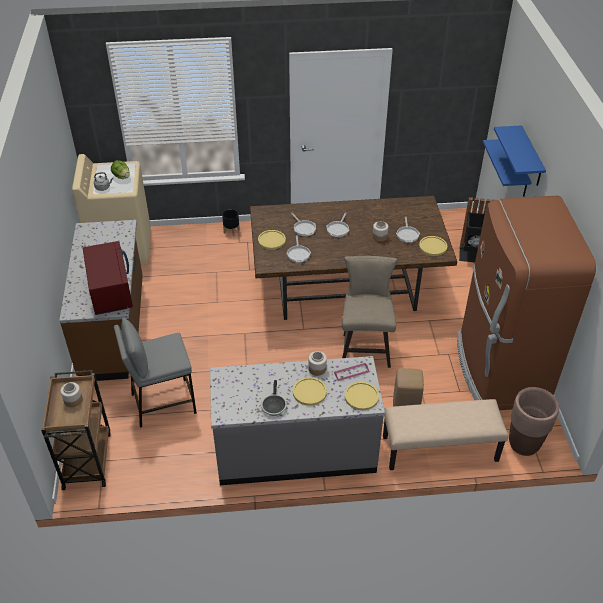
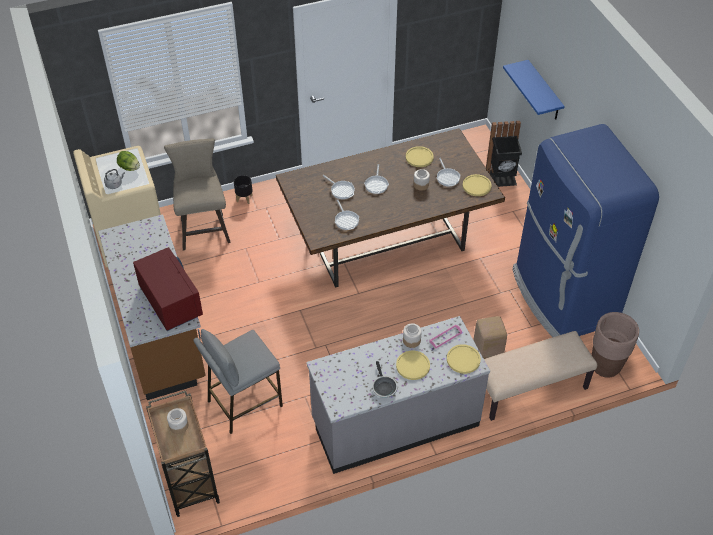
camera: 15 degrees left, 5 degrees up
yellow plate [258,230,286,250] -> yellow plate moved to [406,146,434,167]
beige stool [342,256,397,368] -> beige stool moved to [164,139,231,250]
brown fridge [457,196,596,410] -> blue fridge [513,124,659,337]
blue shelf [494,125,546,186] -> none

